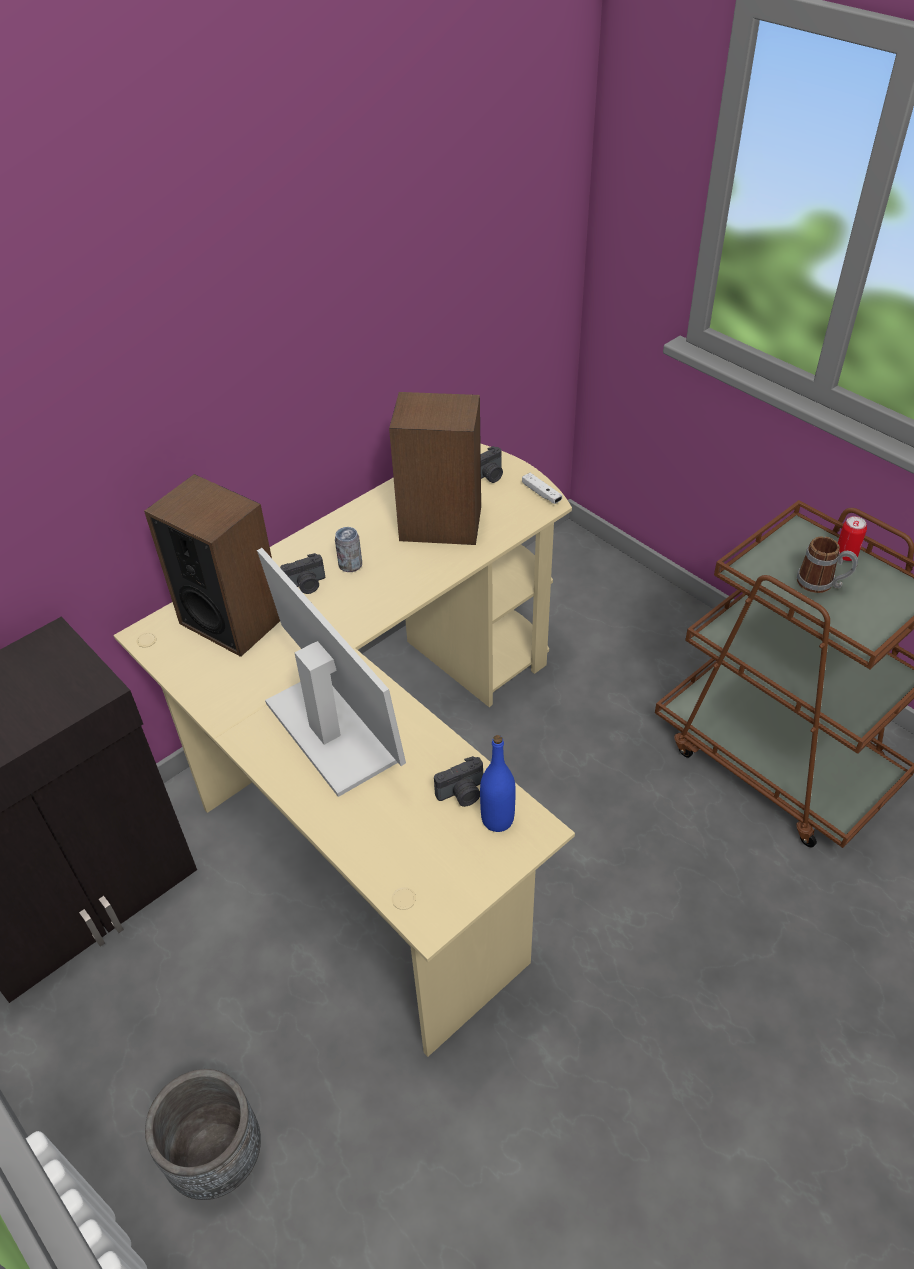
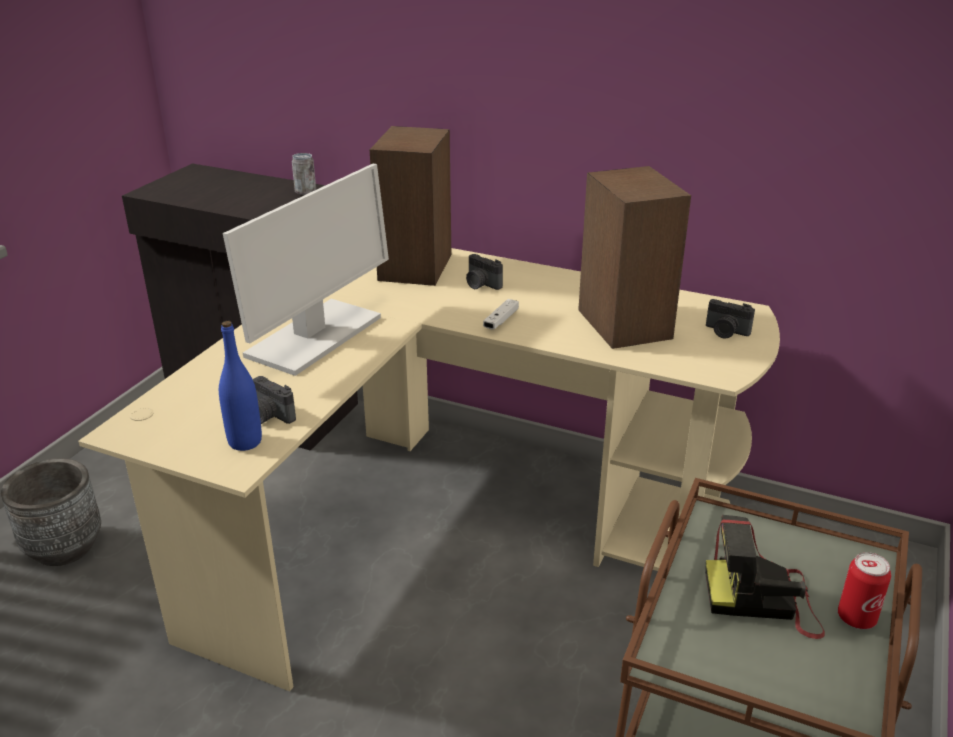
camera: 65 degrees right, 15 degrees down
can [335,527,362,572] -> can moved to [292,153,316,195]
white game controller [522,473,562,504] -> white game controller moved to [483,299,519,329]
mug [797,536,858,593] -> camera [705,515,825,639]

